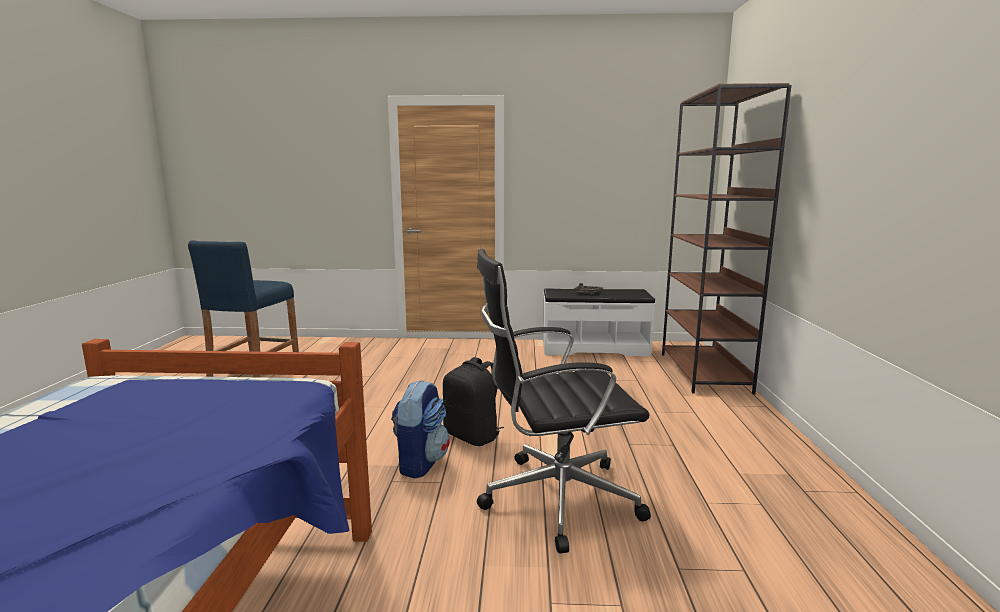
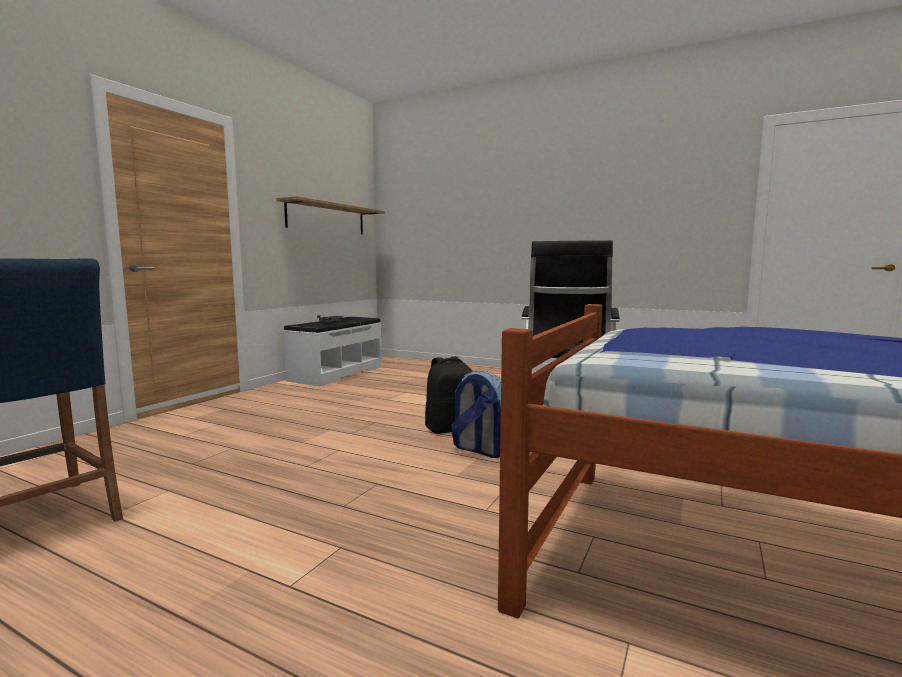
camera: 65 degrees left, 5 degrees down
brown bookcase [662,83,791,395] -> none
none -> shelf [276,196,385,235]

